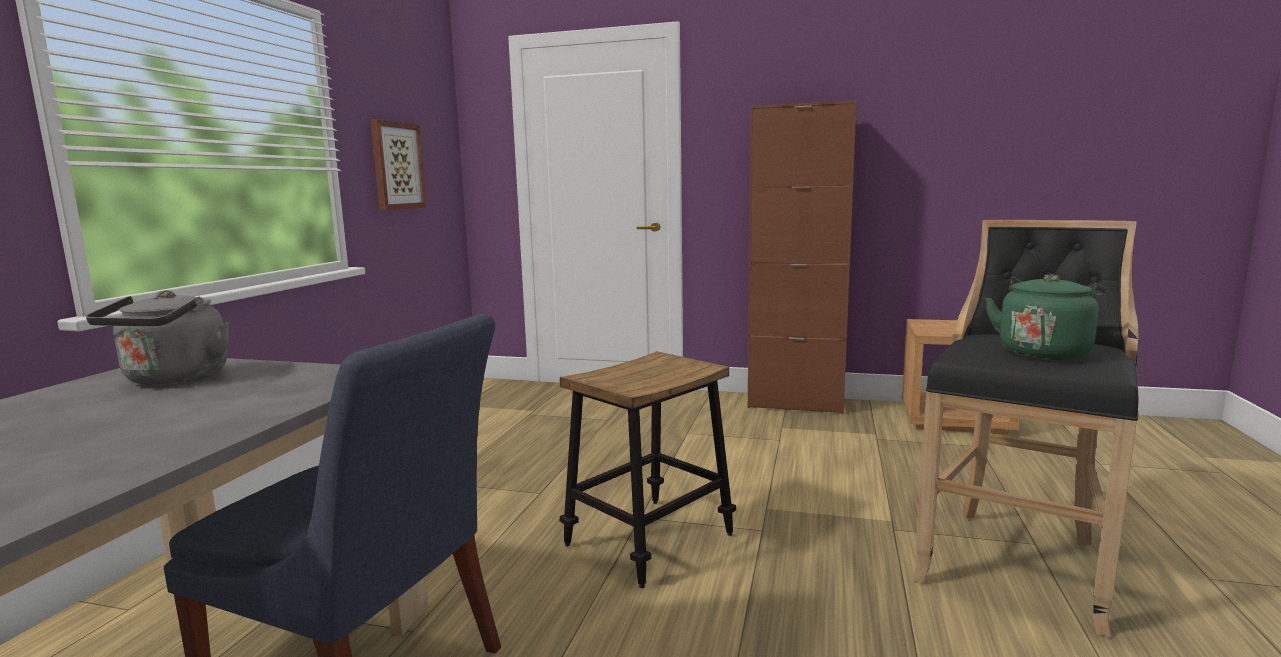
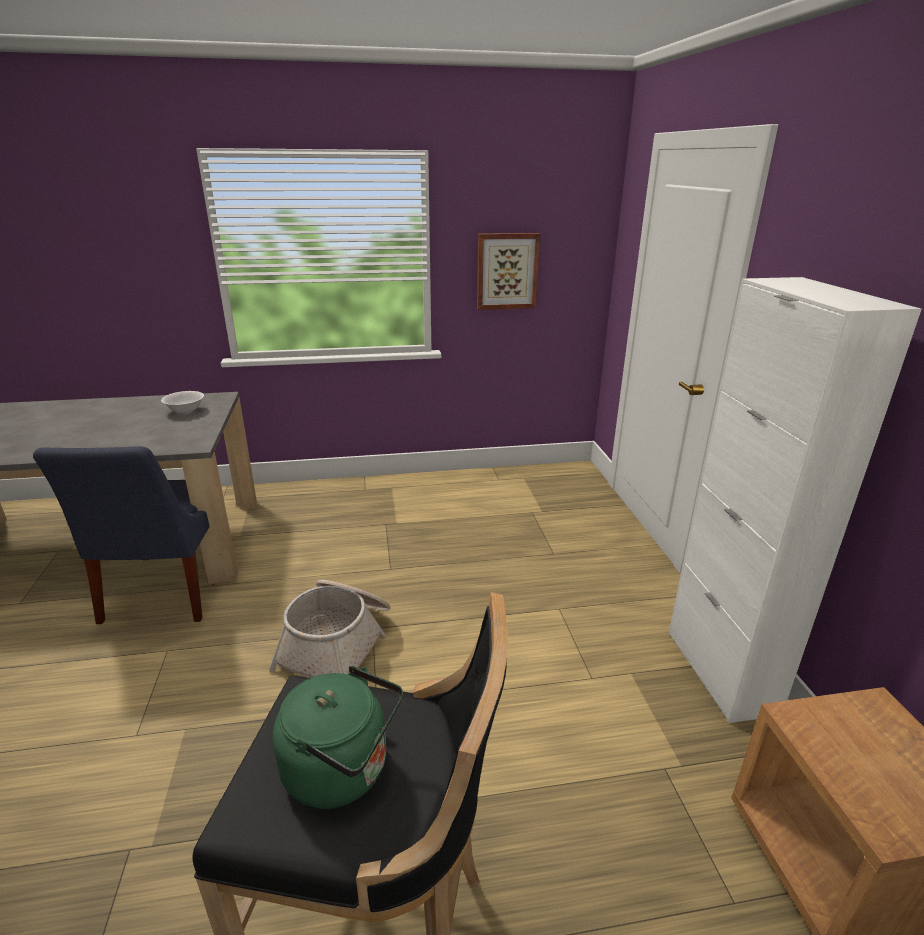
camera: 65 degrees right, 15 degrees up
grey kettle [86,290,229,385] -> white bowl [161,391,204,414]
stool [560,351,736,588] -> basket [269,580,391,678]
brown cabinet [748,101,857,414] -> white cabinet [669,277,922,723]

